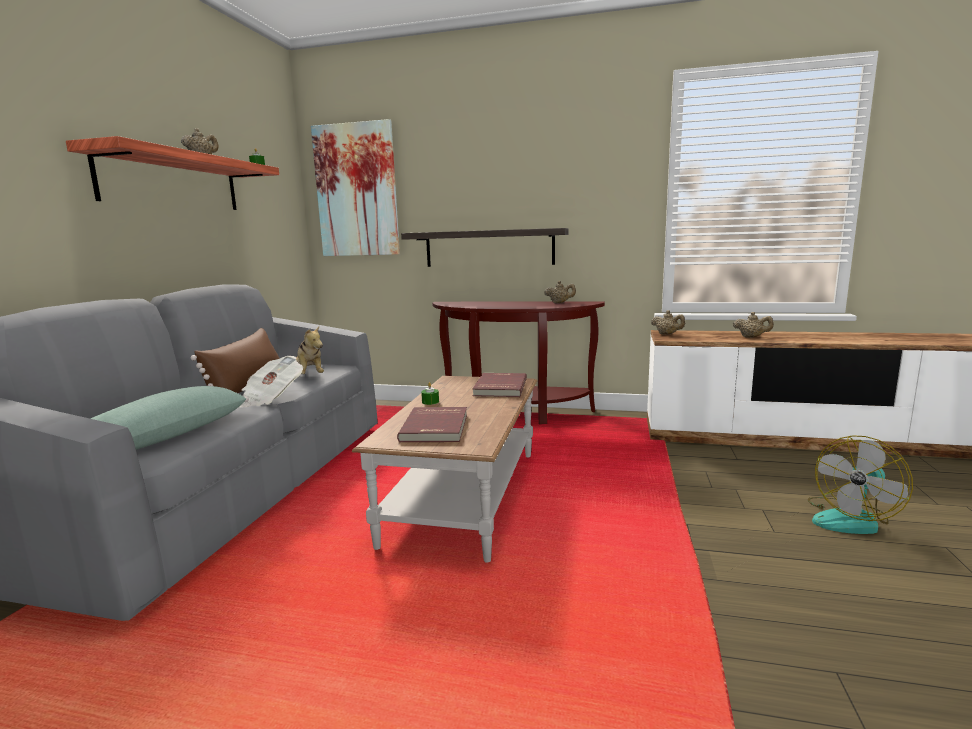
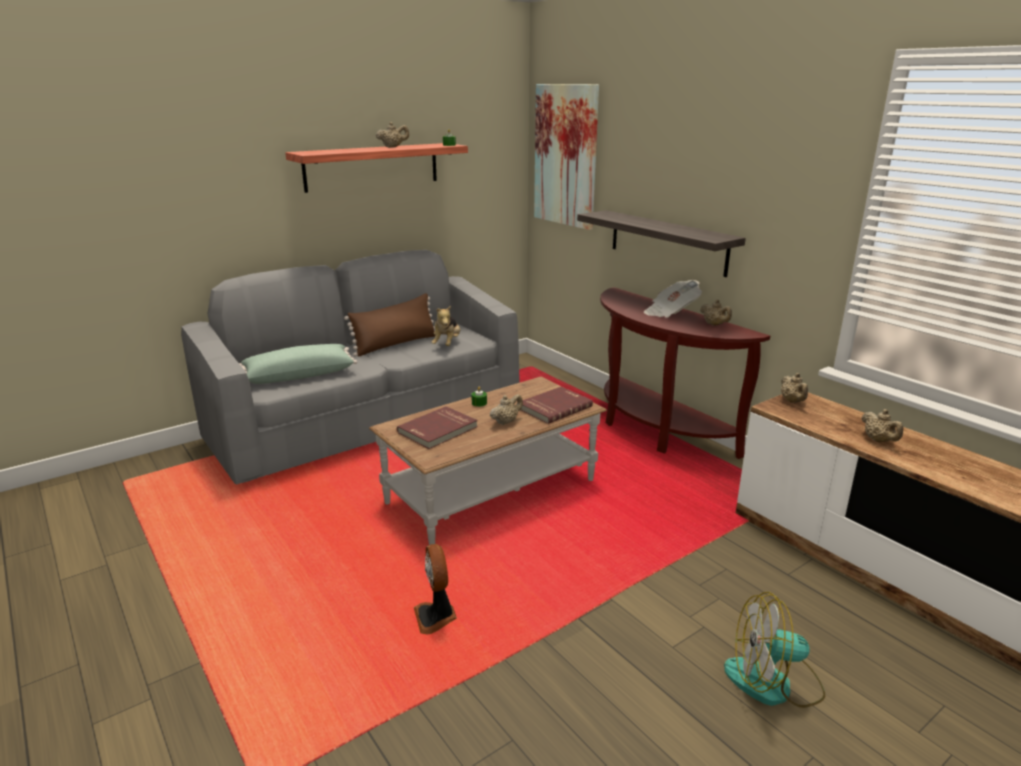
camera: 40 degrees right, 10 degrees up
newspaper [239,356,303,408] -> newspaper moved to [644,280,702,318]
none -> fan [414,544,457,634]
none -> beige teapot [490,394,523,425]

